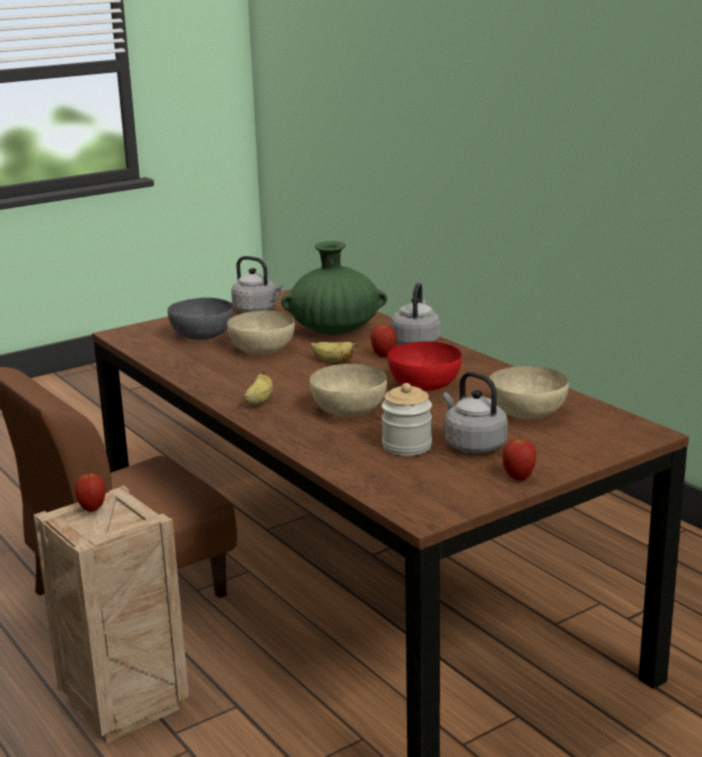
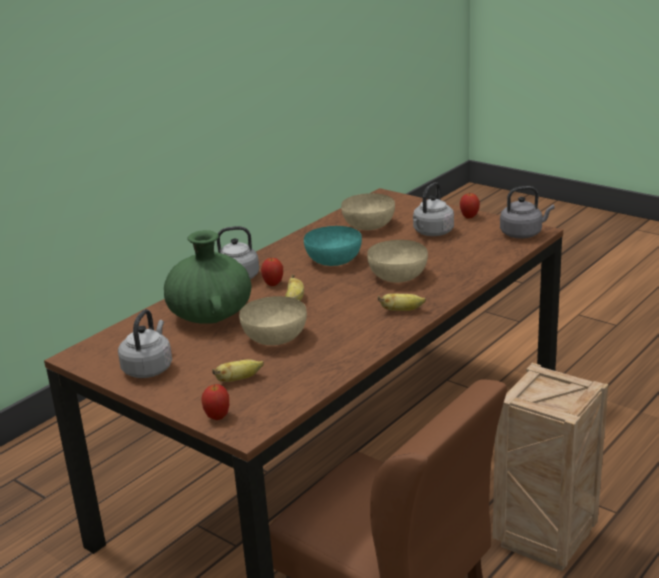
camera: 105 degrees left, 5 degrees up
apple [75,473,105,512] -> apple moved to [201,384,229,420]
grey bowl [168,298,233,340] -> banana [212,359,264,382]
jar [381,383,432,456] -> none
red bowl [388,341,462,391] -> turquoise bowl [304,226,362,266]
none -> grey kettle [500,186,555,239]

